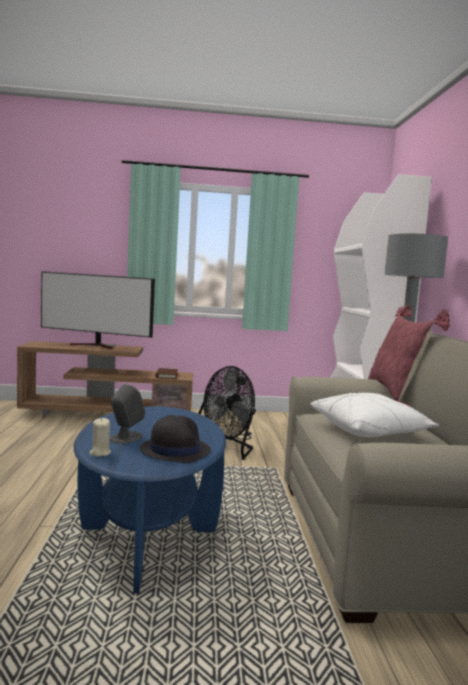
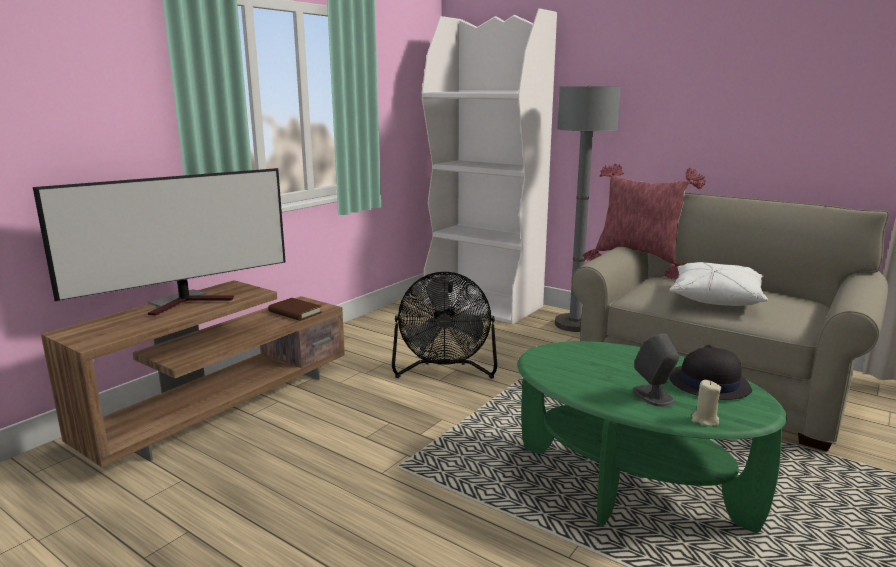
camera: 50 degrees left, 10 degrees up
blue coffee table [74,406,226,593] -> green coffee table [517,341,787,533]

